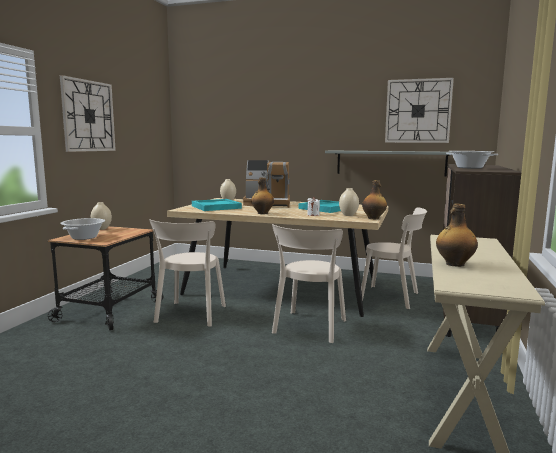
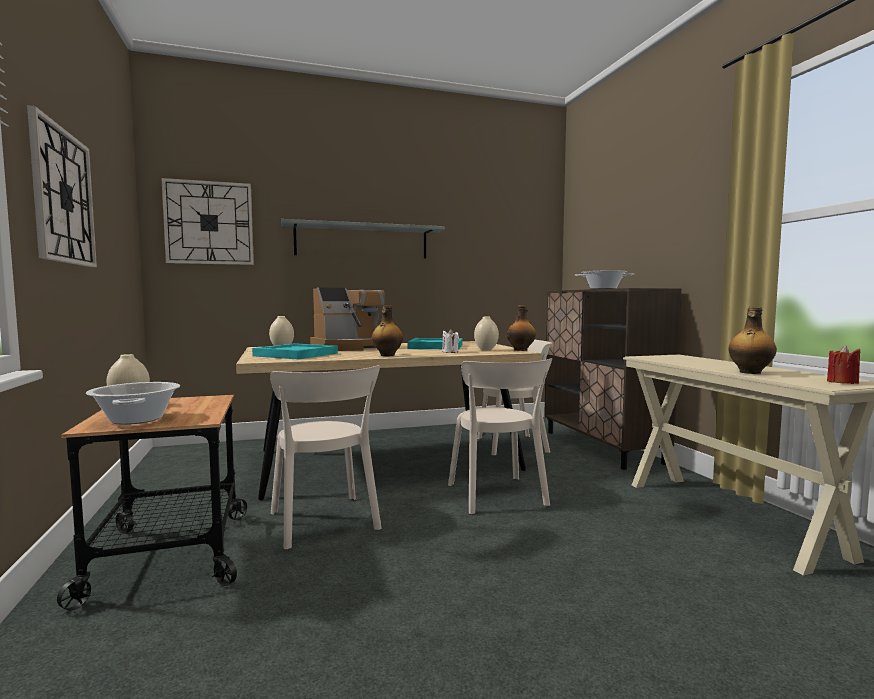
camera: 35 degrees left, 5 degrees down
grey shelf [325,150,451,177] -> grey shelf moved to [281,219,445,259]
wall clock [385,78,454,143] -> wall clock moved to [161,178,254,265]
none -> red candle [827,345,860,384]

